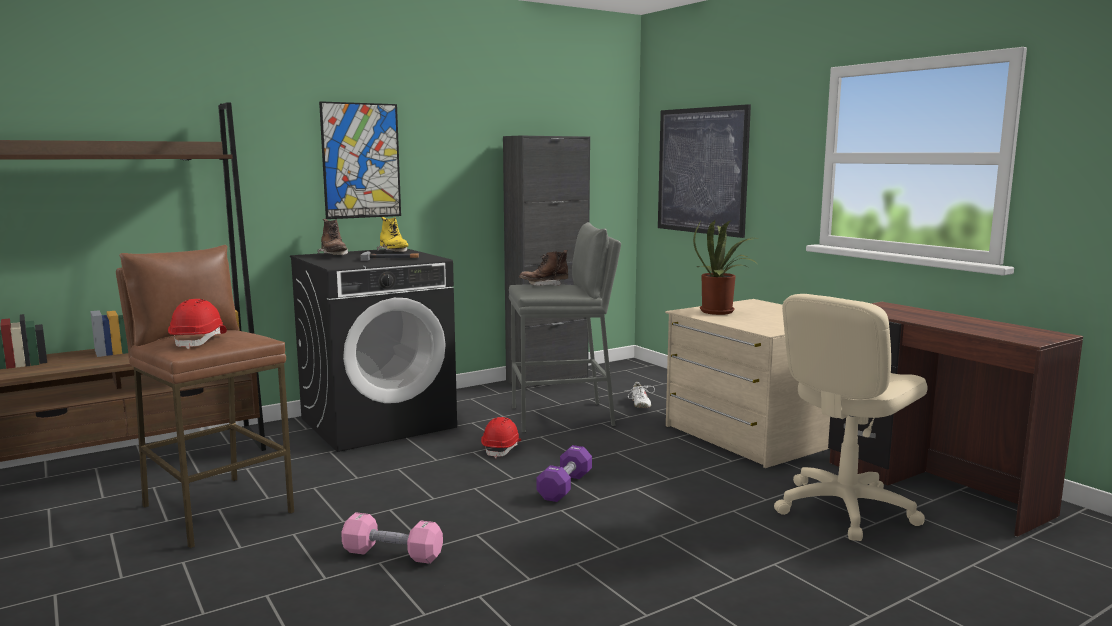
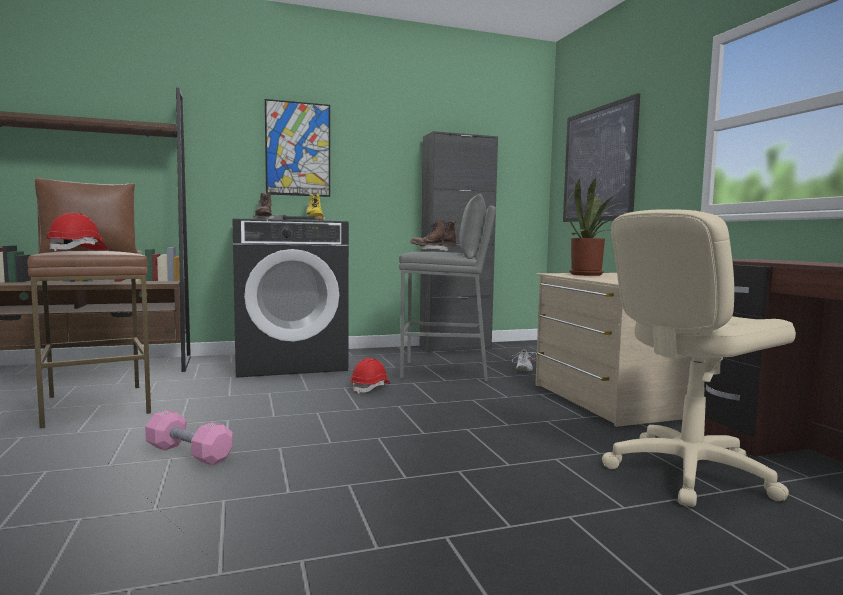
camera: 15 degrees right, 5 degrees down
purple dumbbell [536,445,592,502] -> none

